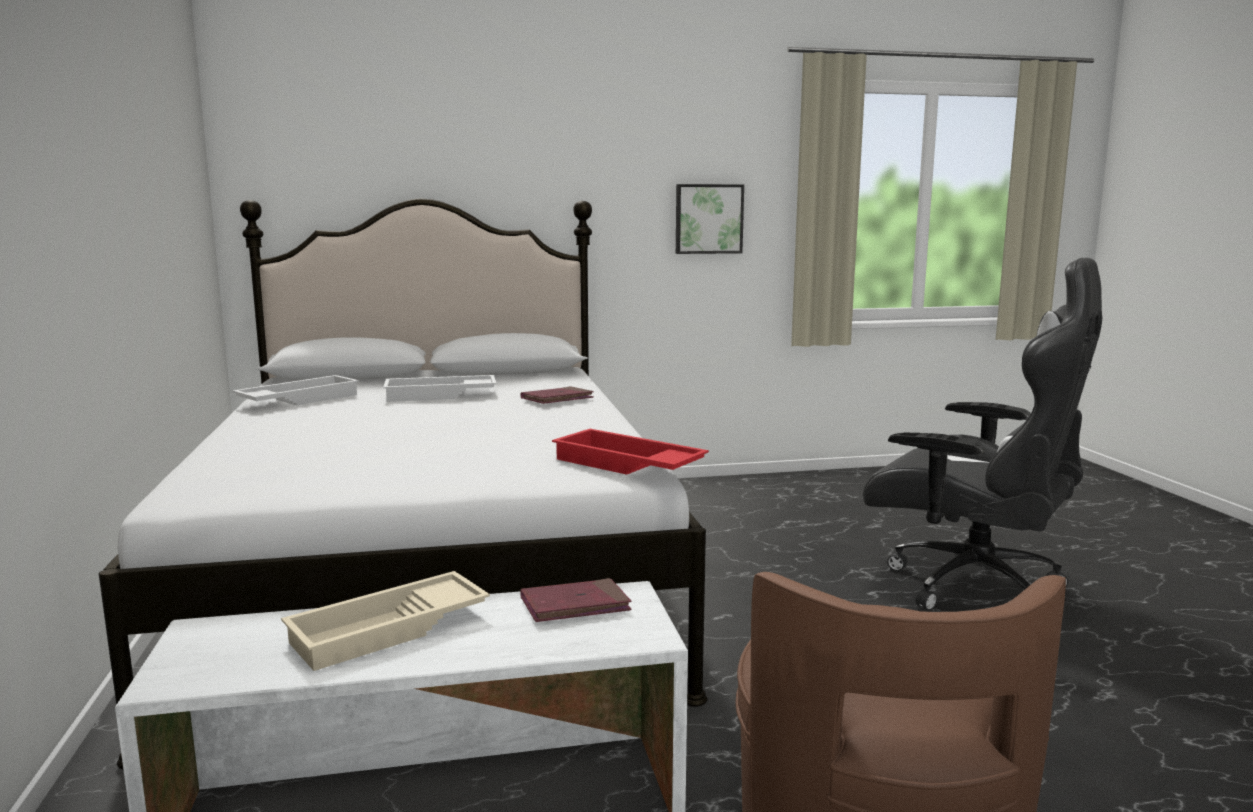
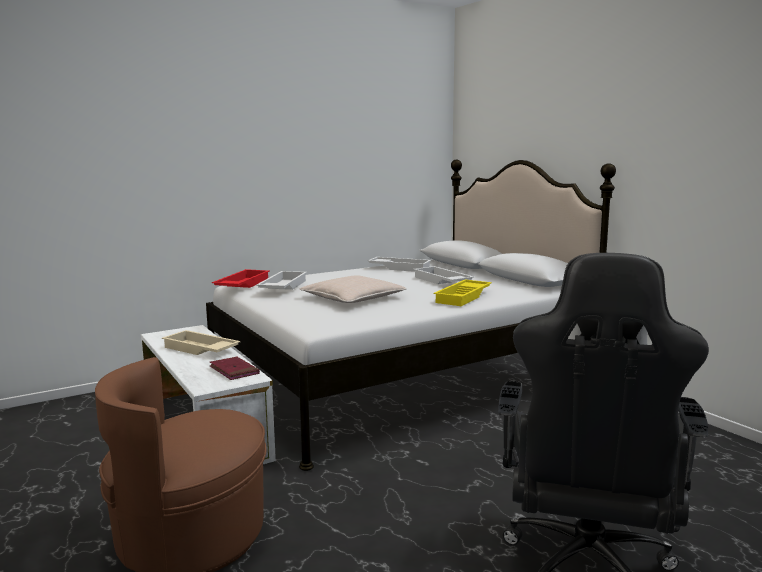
camera: 70 degrees right, 0 degrees up
red book [521,386,594,404] -> yellow tray [434,279,492,306]
red tray [552,429,709,475] -> red tray moved to [212,269,270,288]
picture [676,184,744,254] -> none
none -> white tray [256,271,307,290]
none -> beige pillow [300,275,407,303]

